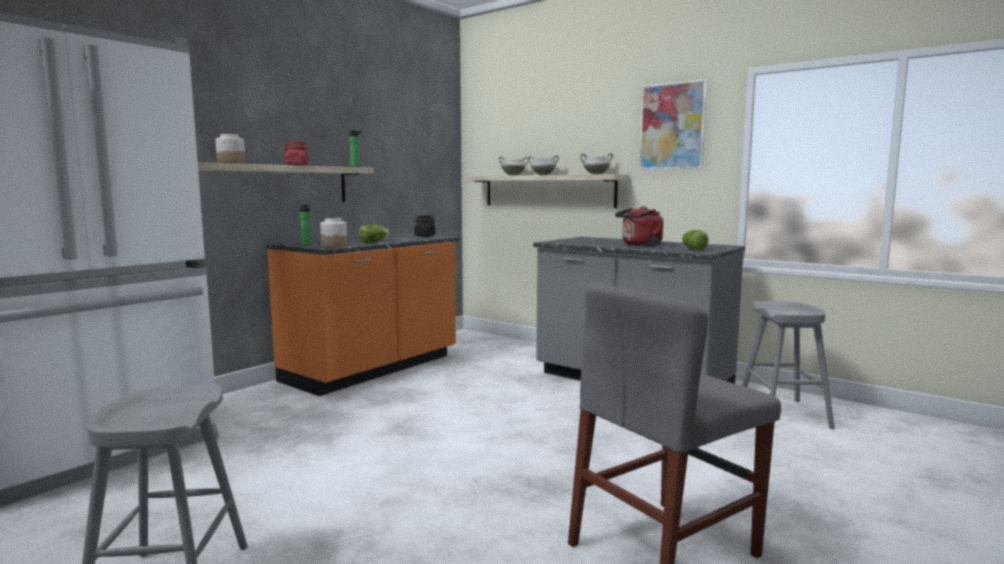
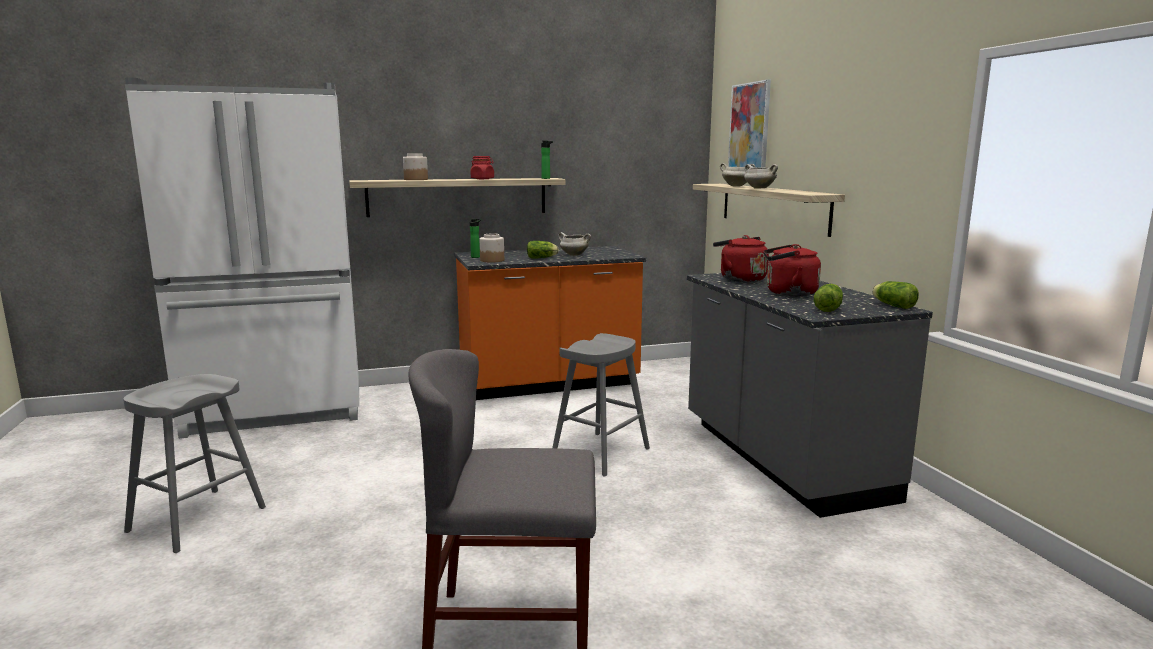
camera: 35 degrees right, 5 degrees up
black jar [414,215,435,236] -> none
white cooking pot [580,153,613,174] -> white cooking pot moved to [558,232,591,256]
picture [639,79,707,170] -> picture moved to [728,79,771,168]
grey stool [742,301,835,429] -> grey stool moved to [552,333,650,477]
none -> red kettle [713,235,769,282]
none -> lettuce [872,281,919,309]

